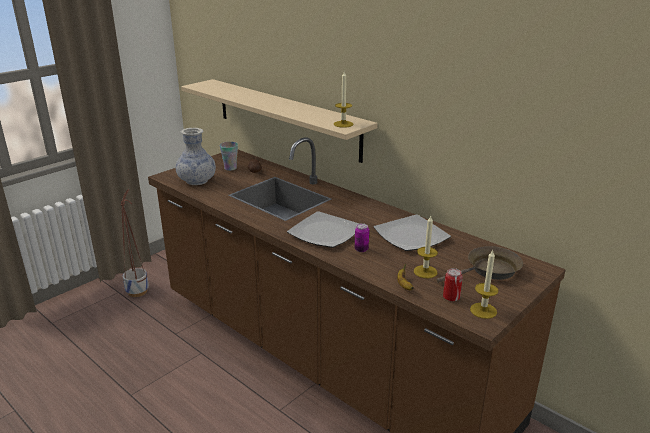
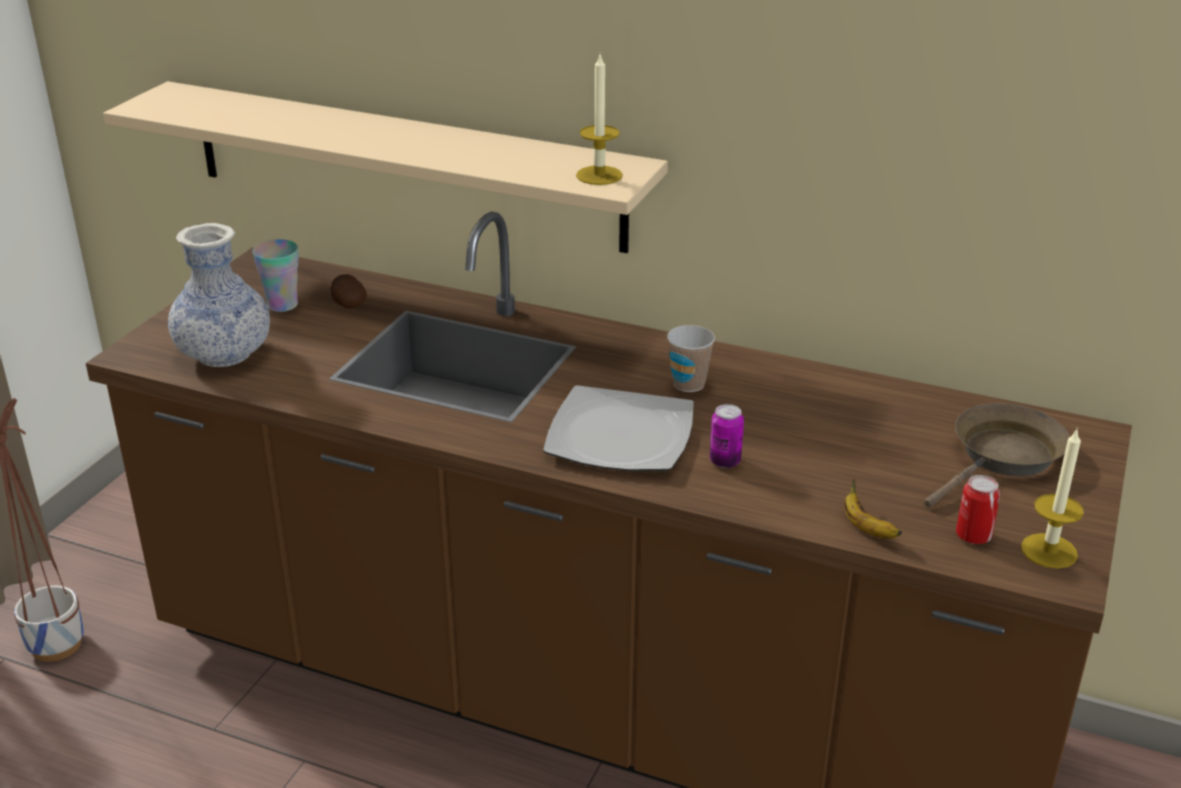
camera: 20 degrees left, 5 degrees up
plate [374,215,451,251] -> none
candle [414,216,438,278] -> none
none -> cup [667,325,715,392]

